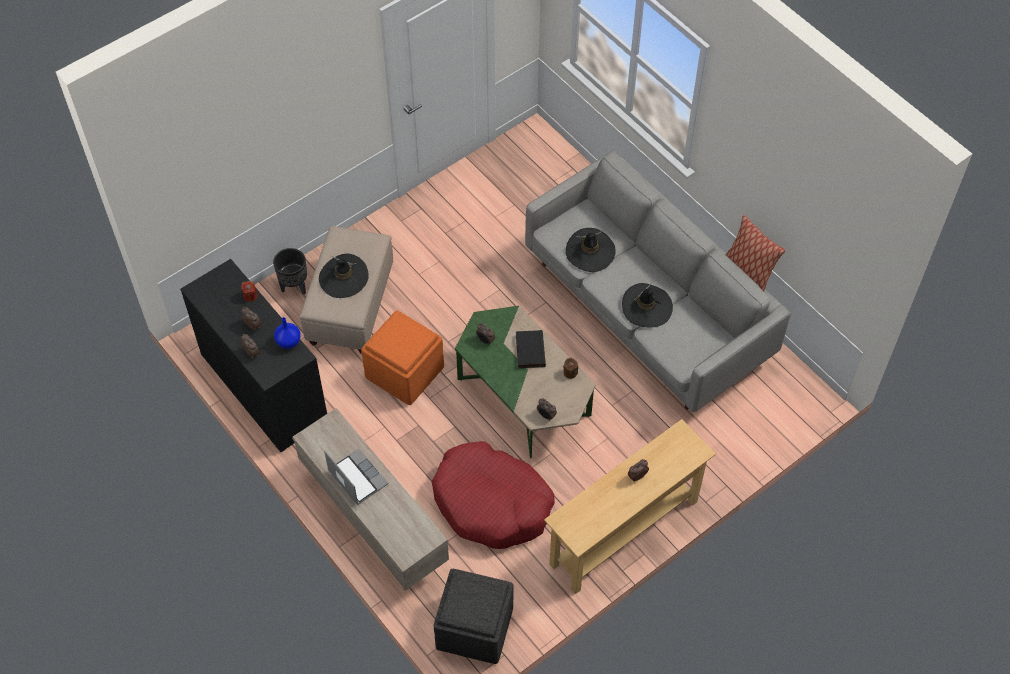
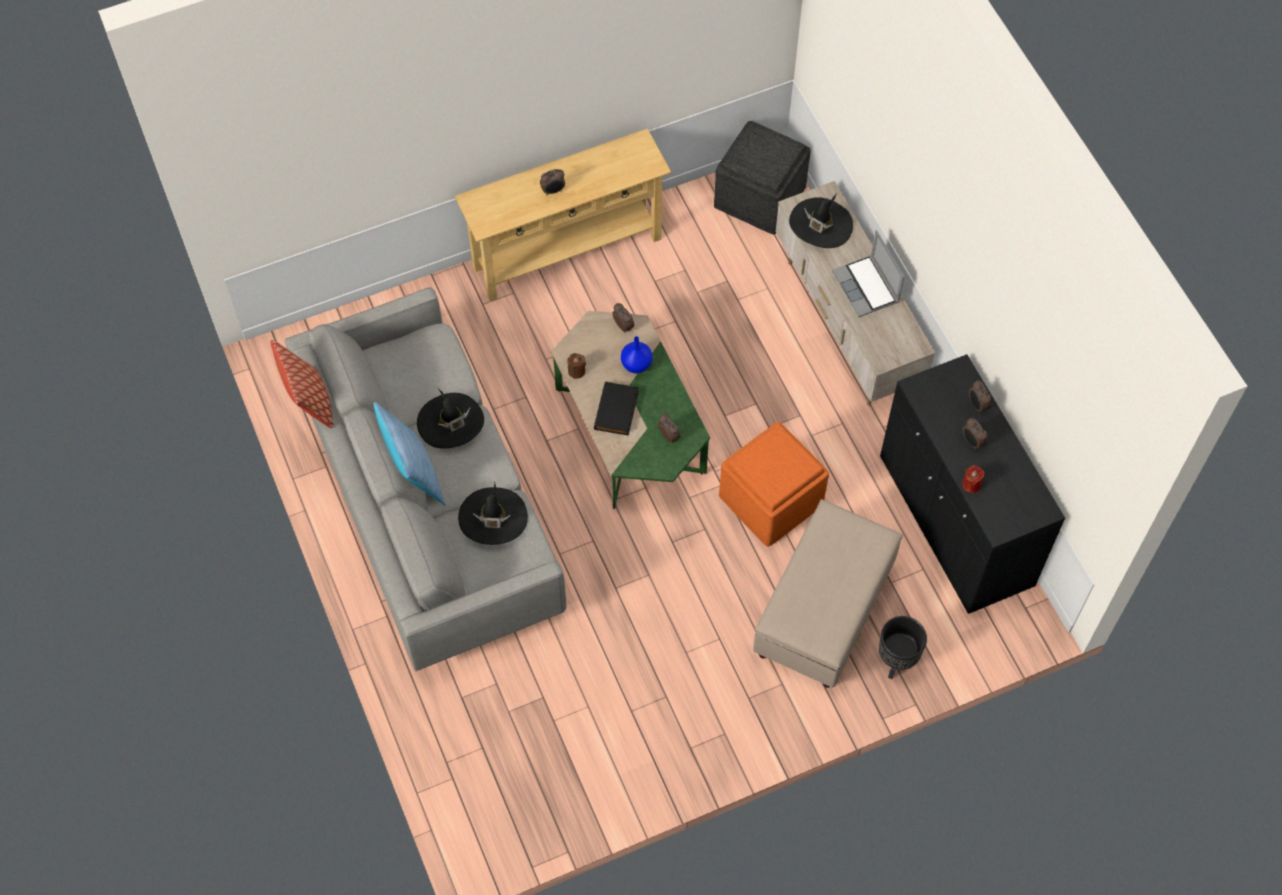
camera: 165 degrees left, 5 degrees up
blue vase [274,317,301,349] -> blue vase moved to [621,336,653,373]
black hat [319,254,369,298] -> black hat moved to [789,193,853,248]
red dog bed [432,441,555,549] -> none
none -> pillow [374,402,446,506]

